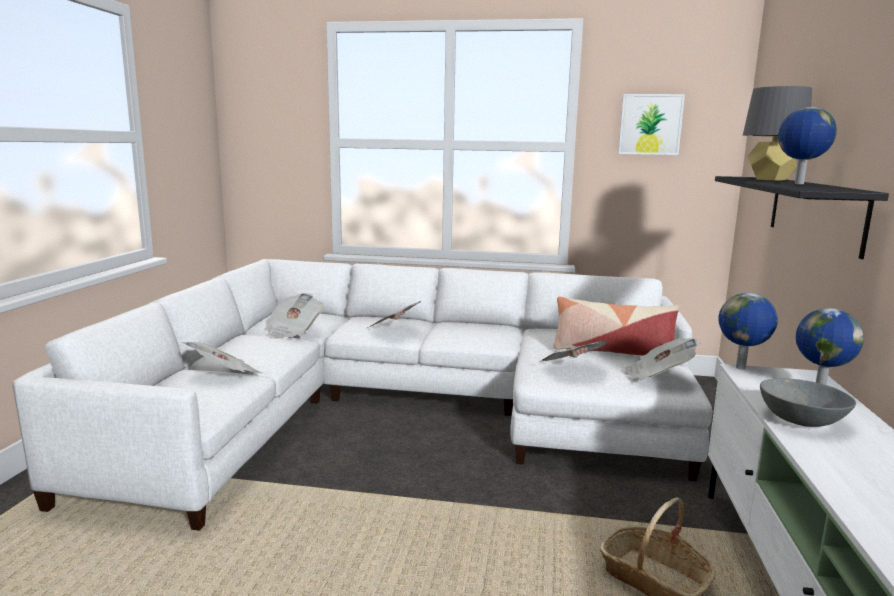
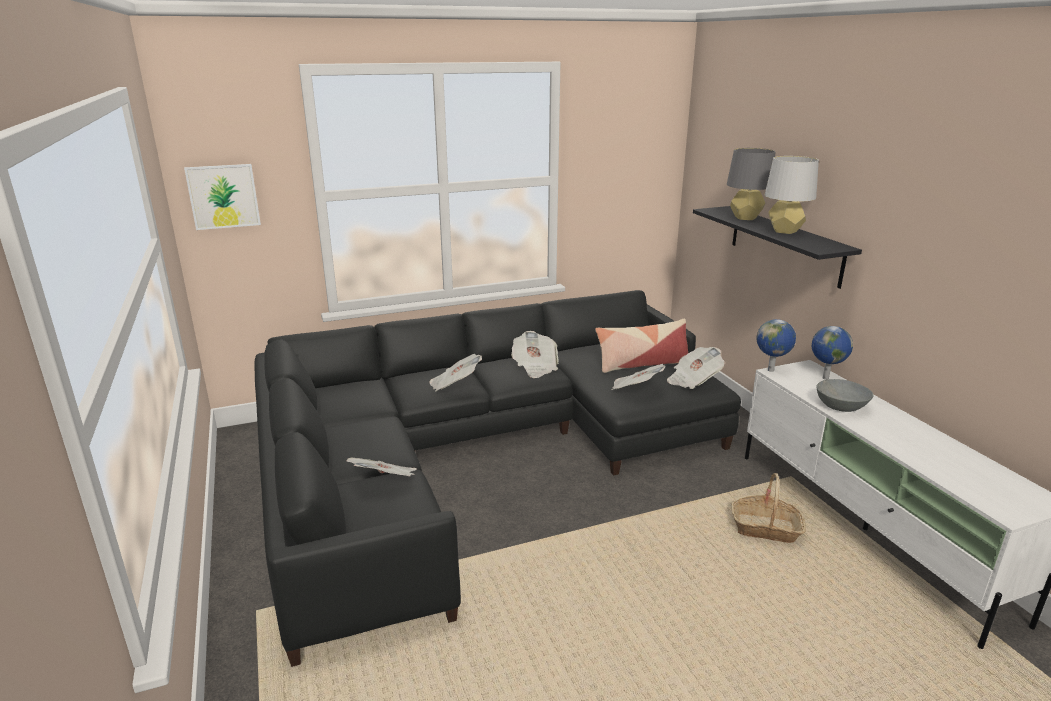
camera: 30 degrees left, 10 degrees up
white sofa [12,259,712,531] -> black sofa [254,290,741,667]
newspaper [268,293,323,339] -> newspaper moved to [511,331,559,378]
picture [618,94,685,155] -> picture moved to [184,164,261,230]
globe [778,107,837,184] -> grey table lamp [765,156,819,234]

